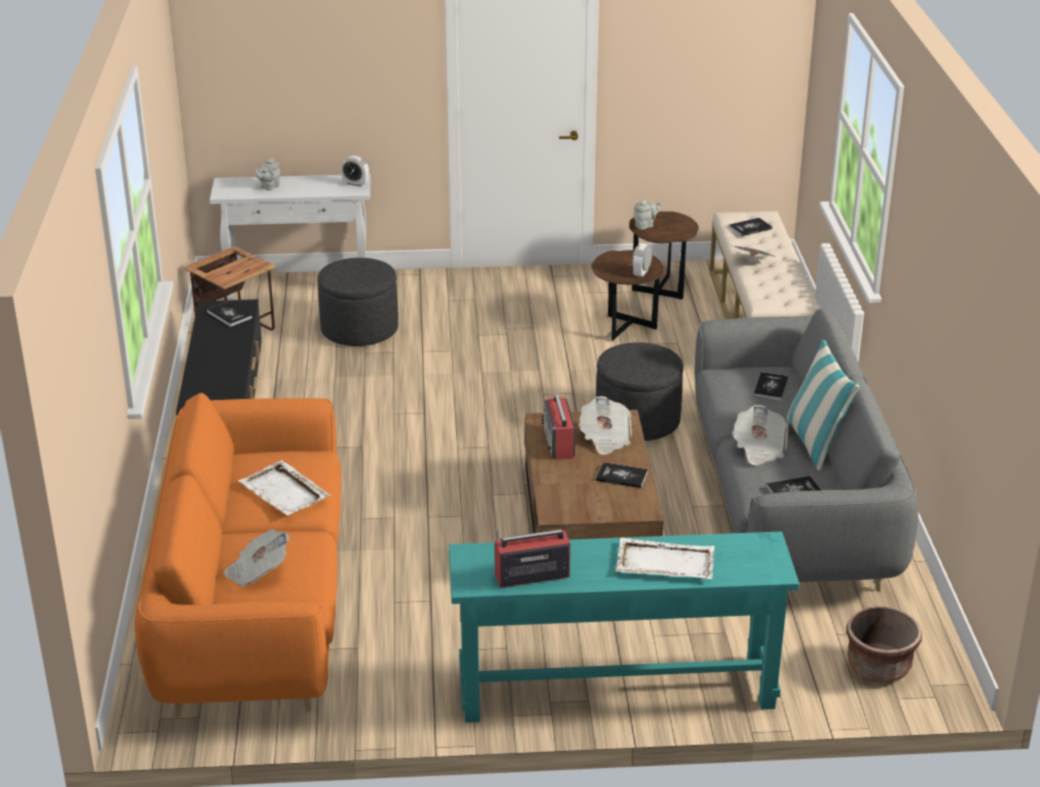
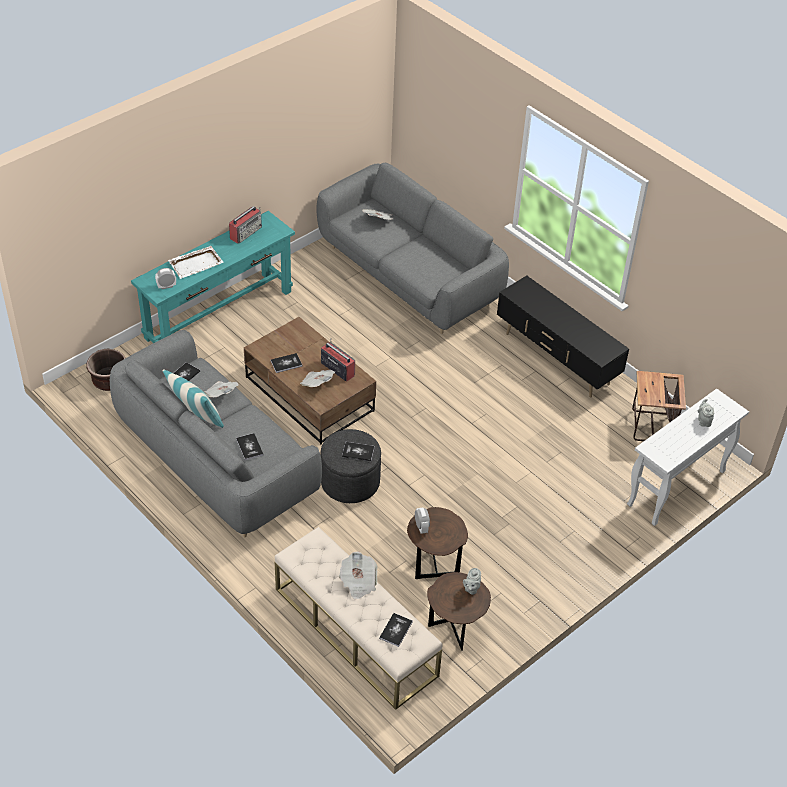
camera: 140 degrees right, 15 degrees up
orange sofa [135,393,341,717] -> grey sofa [317,163,509,334]
book [207,301,252,327] -> book moved to [342,442,374,461]
white tray [238,460,330,516] -> none
grey ottoman [317,258,398,346] -> none
alarm clock [341,156,369,187] -> alarm clock moved to [155,268,176,289]

